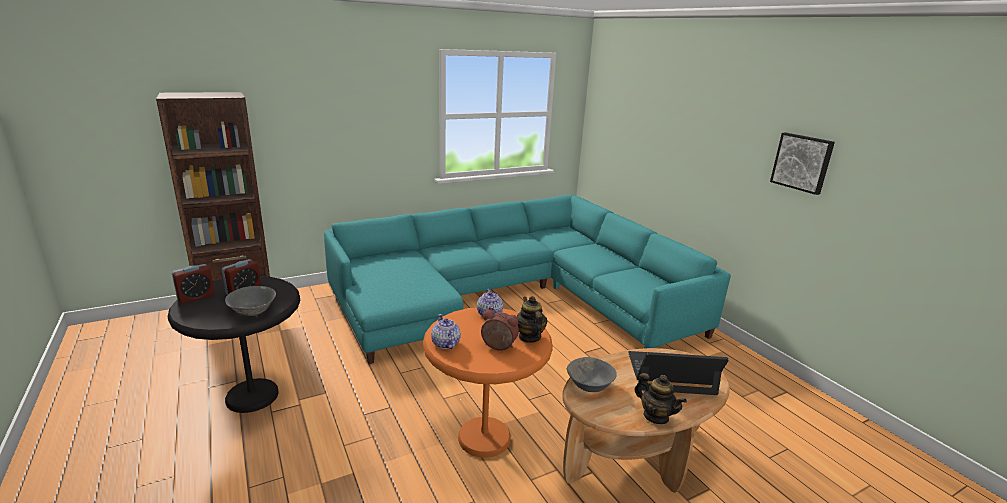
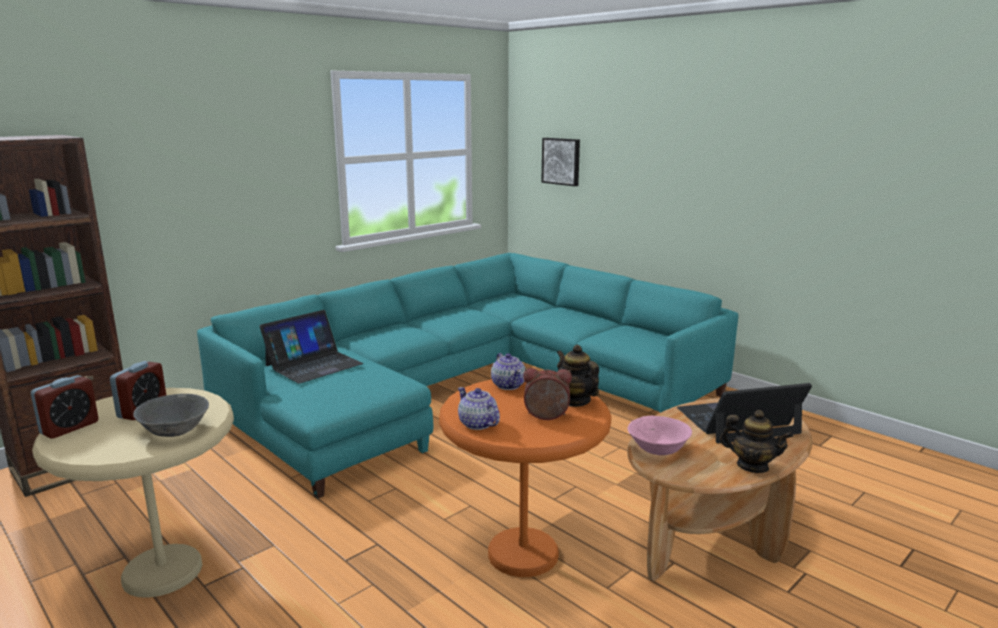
camera: 15 degrees left, 5 degrees down
black side table [168,276,300,413] -> beige side table [32,388,234,598]
grey bowl [567,357,617,392] -> pink bowl [628,416,692,455]
picture [770,132,835,195] -> picture moved to [541,138,580,186]
none -> laptop [260,310,363,384]

